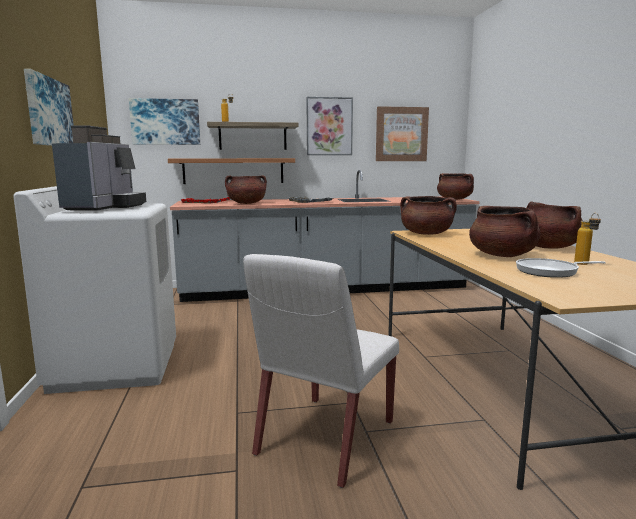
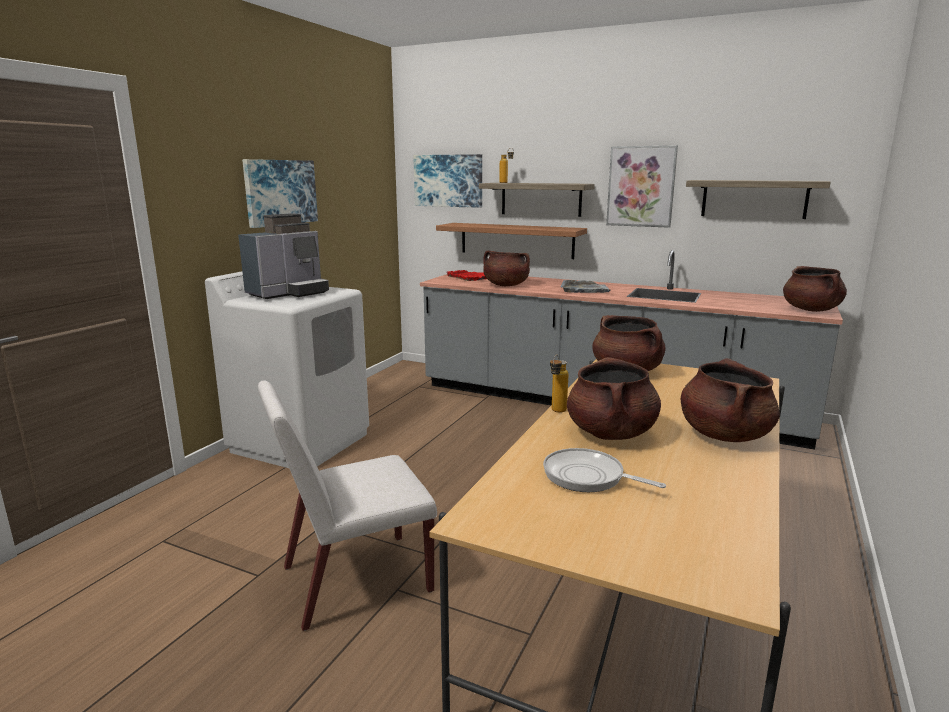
camera: 35 degrees right, 5 degrees up
picture [376,106,429,161] -> shelf [686,180,831,219]
bottle [574,213,601,265] -> bottle moved to [550,354,569,413]

